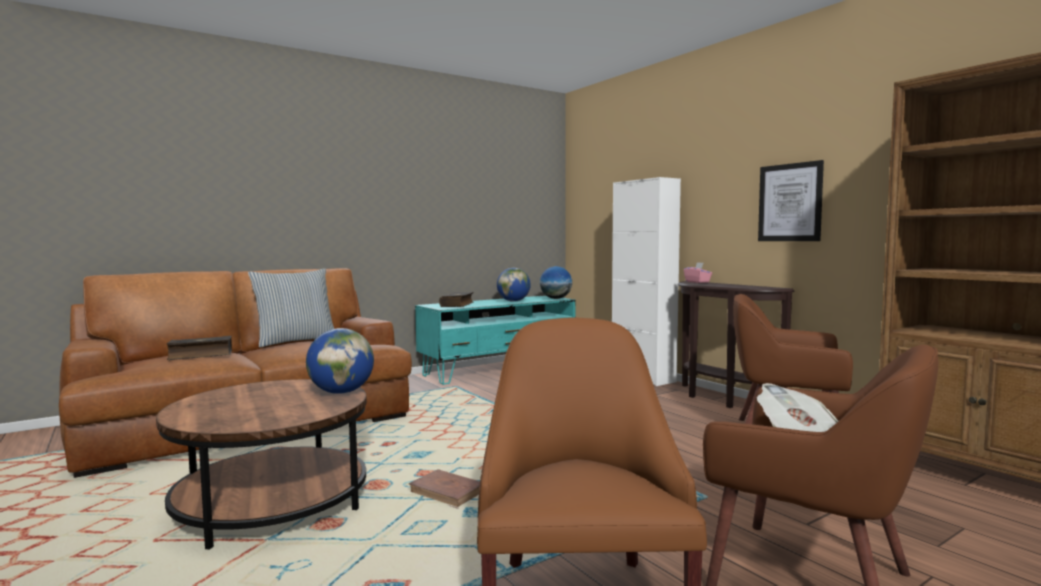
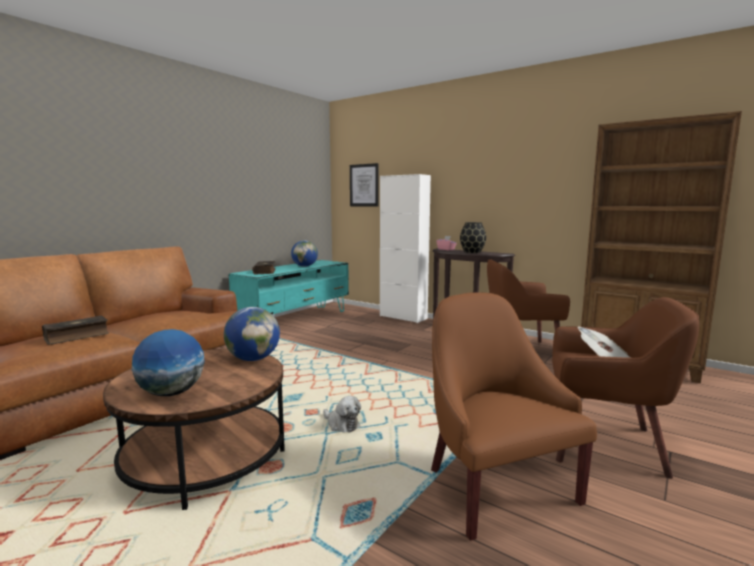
camera: 20 degrees left, 5 degrees up
pillow [248,268,334,348] -> none
brown book [409,469,480,509] -> plush toy [323,396,361,433]
globe [540,266,572,299] -> globe moved to [132,329,205,396]
picture [758,160,824,241] -> picture moved to [350,163,379,207]
none -> black vase [460,222,486,253]

